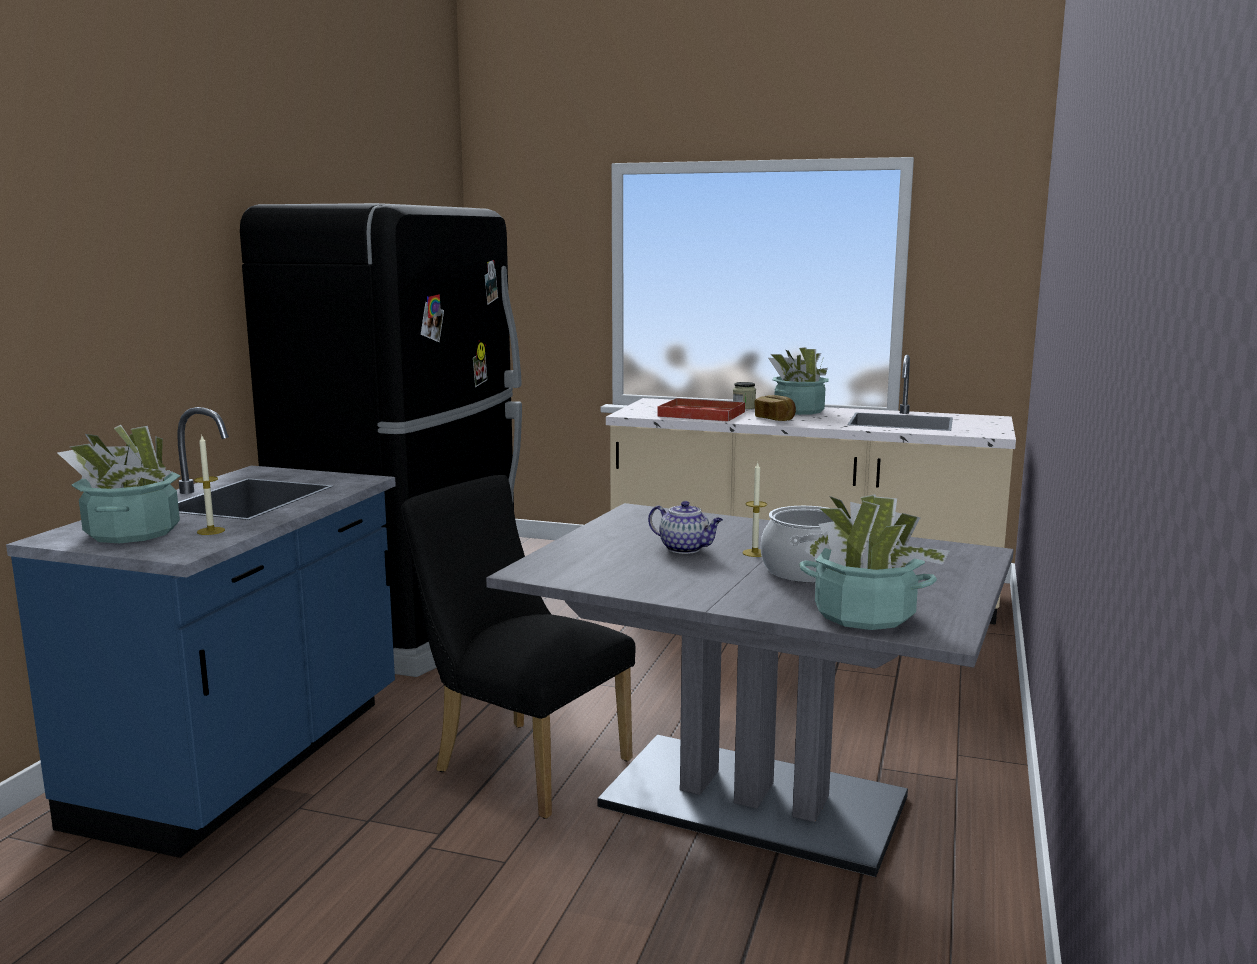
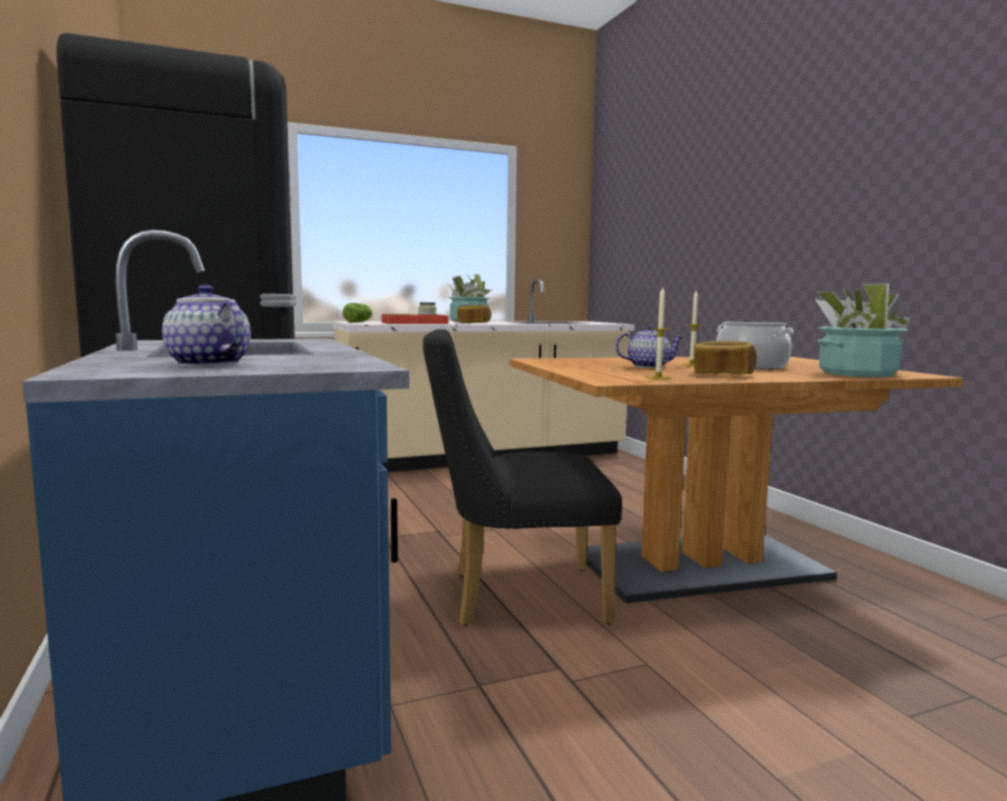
camera: 40 degrees left, 5 degrees down
potted plant [57,425,180,543] -> teapot [162,284,251,367]
candle [194,436,225,535] -> candle moved to [646,287,671,379]
grey dining table [486,503,1014,877] -> brown dining table [510,357,964,604]
none -> lettuce [342,303,373,323]
none -> bread [694,341,757,374]

